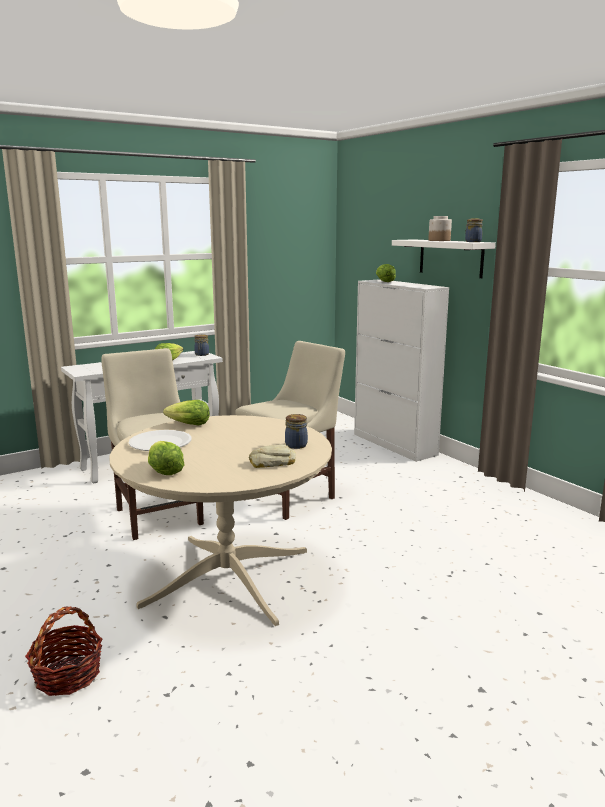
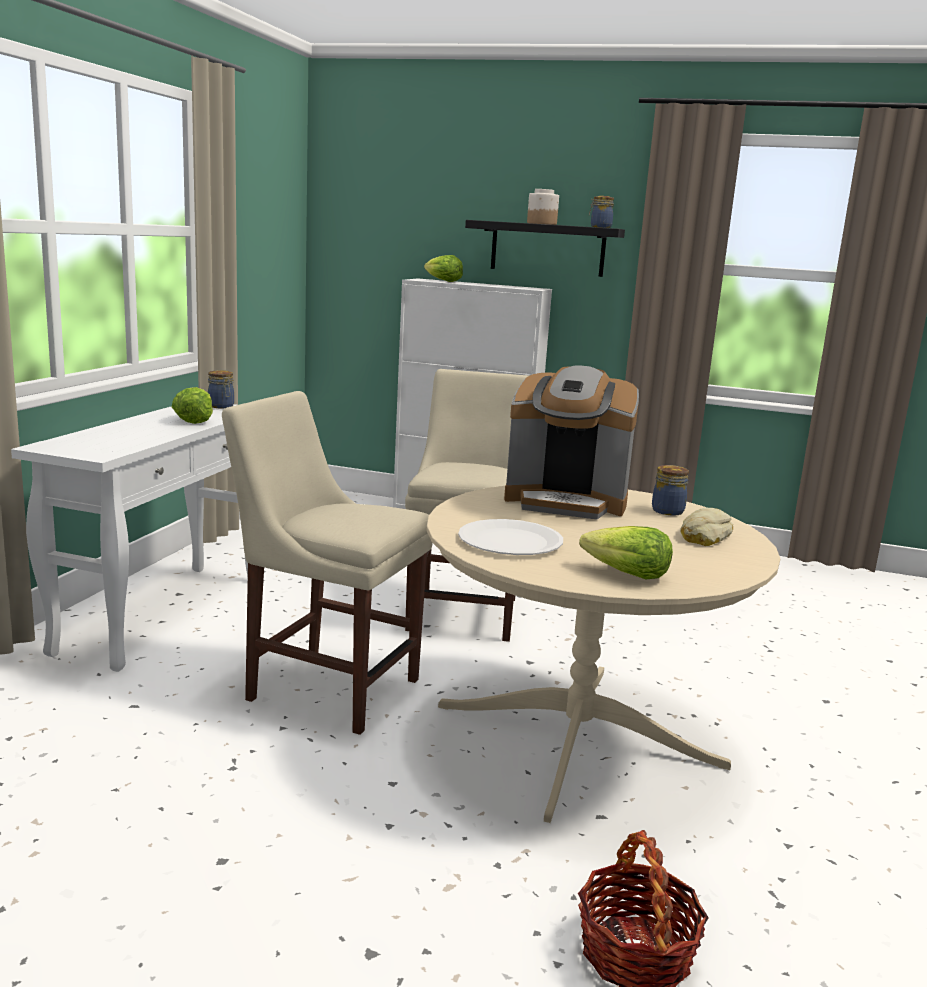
camera: 40 degrees left, 0 degrees up
lettuce [163,400,210,425] -> none
white shelf [392,239,496,278] -> black shelf [465,220,625,277]
none -> coffee machine [504,365,639,520]

